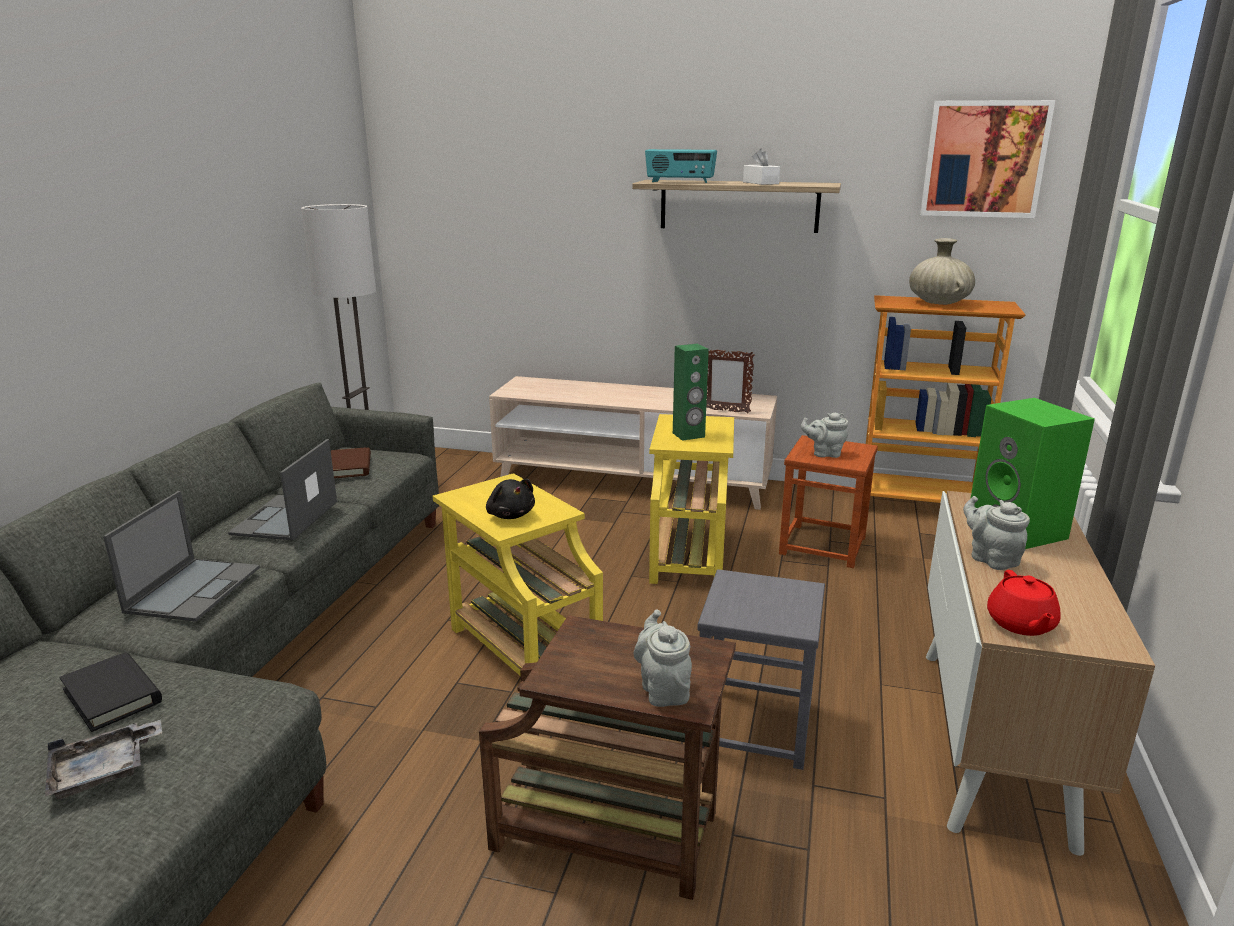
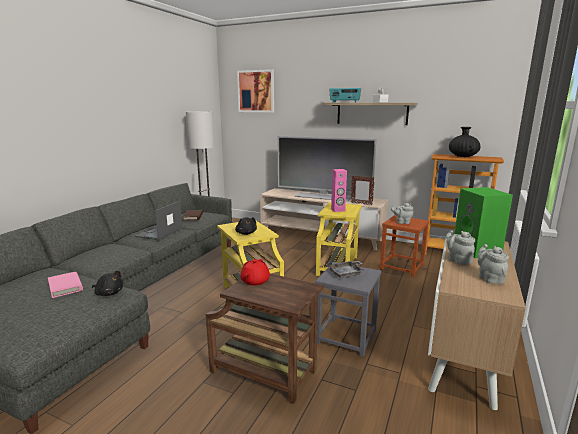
camera: 10 degrees right, 5 degrees down
grey tray [45,720,162,799] -> grey tray moved to [328,261,364,278]
black book [59,652,162,732] -> pink book [48,272,83,298]
laptop [103,491,260,622] -> none
grey teapot [634,610,692,707] -> grey teapot moved to [478,244,509,284]
green speaker [673,344,709,441] -> pink speaker [331,169,347,212]
beige vase [909,238,975,305] -> black vase [449,127,481,157]
picture [920,100,1055,218] -> picture moved to [237,69,274,112]
red teapot [987,570,1061,636] -> red teapot moved to [240,259,270,285]
none -> black plush toy [92,271,123,296]
none -> television [278,136,377,201]

